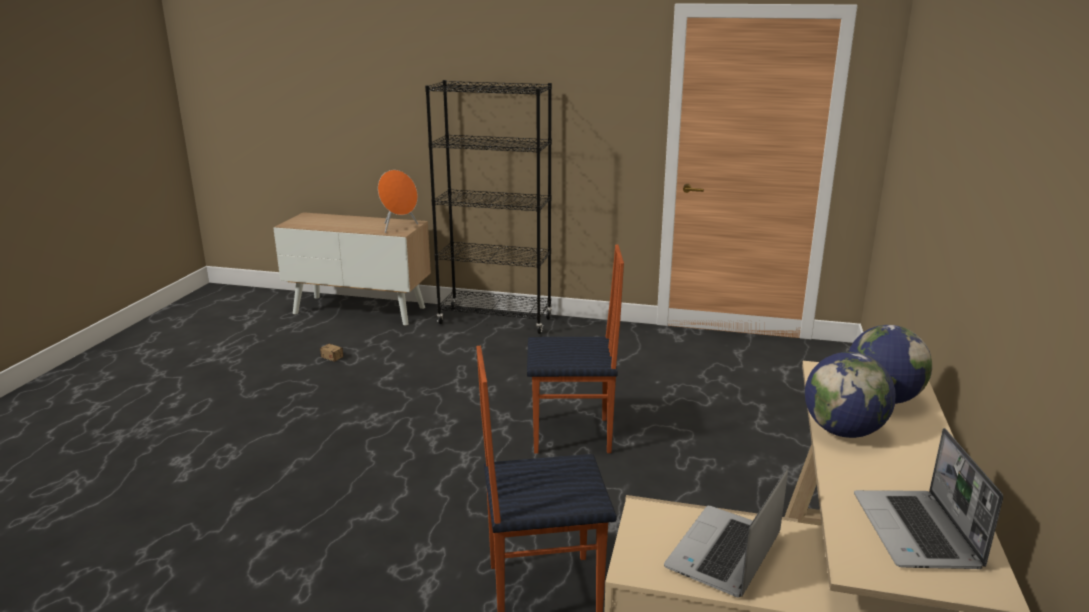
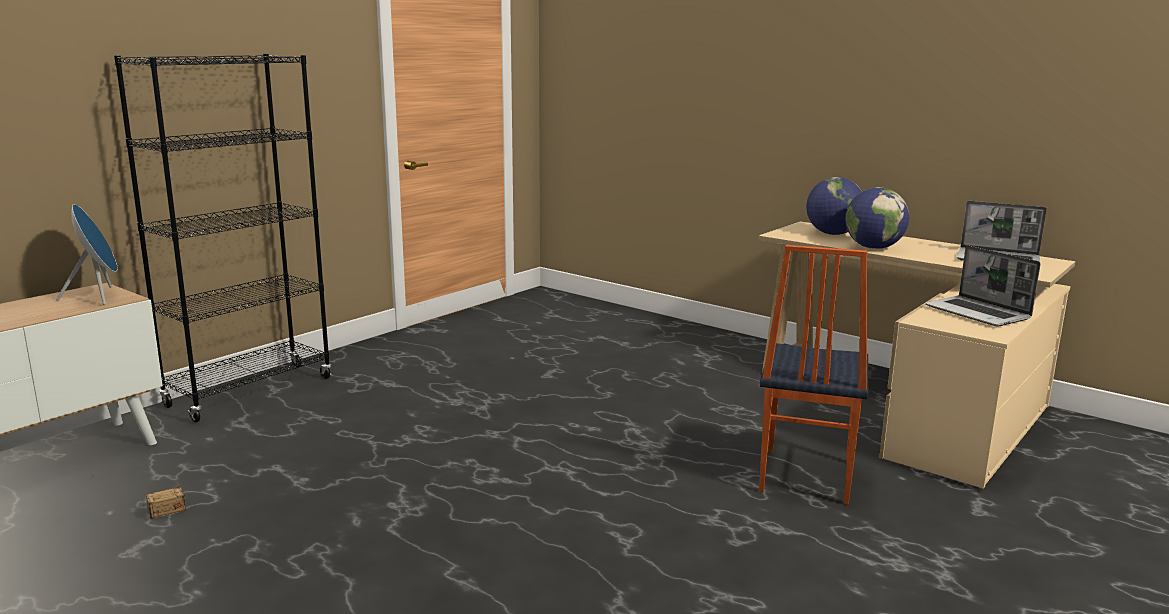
camera: 65 degrees left, 5 degrees down
orange speaker [378,170,418,233] -> blue speaker [56,204,118,305]
chair [527,244,624,454] -> none

